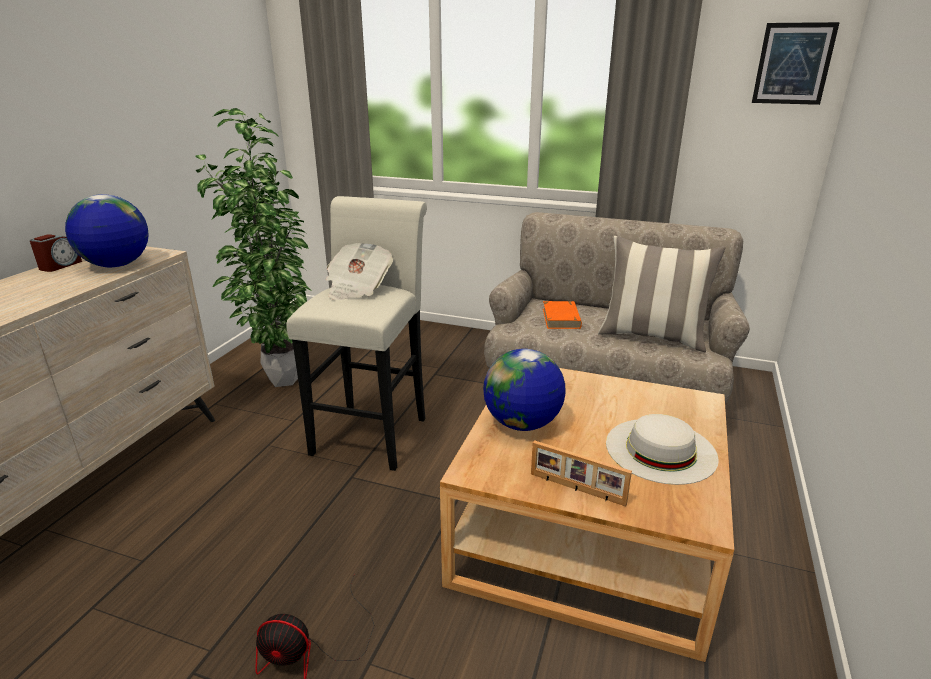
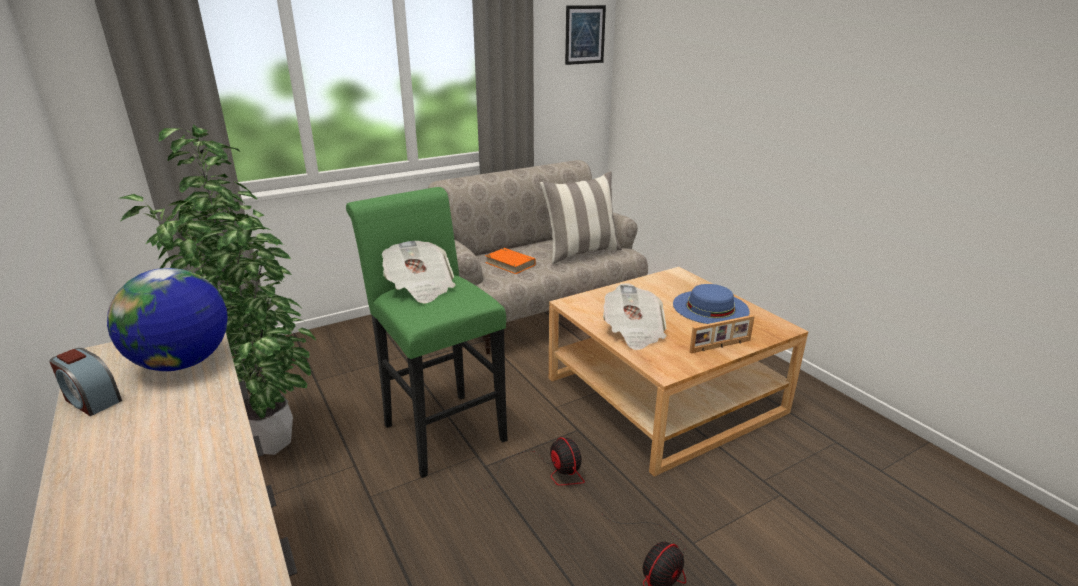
camera: 50 degrees left, 0 degrees up
alarm clock [30,234,82,272] -> alarm clock turned 150 degrees clockwise [49,348,122,416]
white stool [286,196,427,471] -> green stool [346,187,508,478]
globe [483,349,565,431] -> newspaper [603,283,667,350]
white hat [606,414,719,485] -> blue hat [673,284,750,324]
none -> fan [479,437,585,491]

